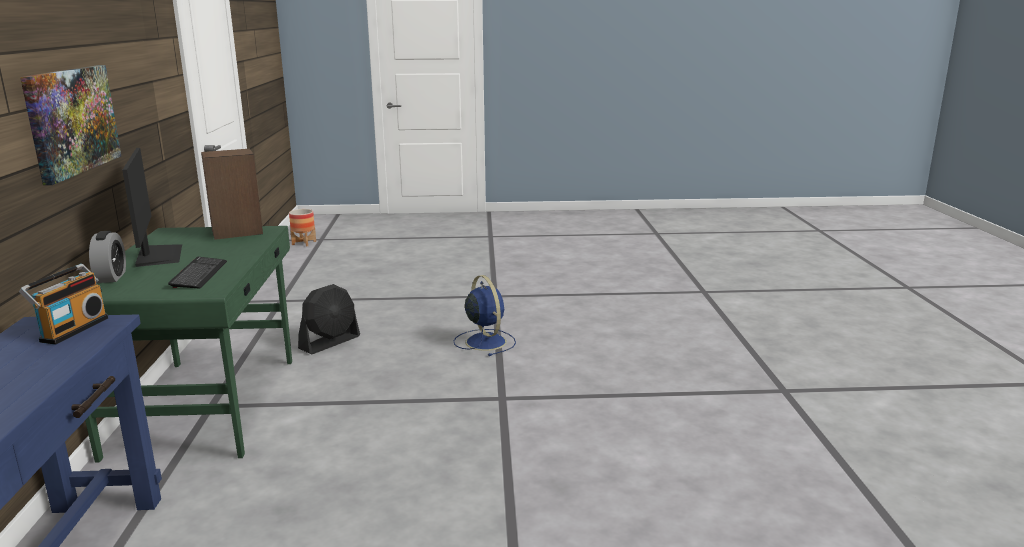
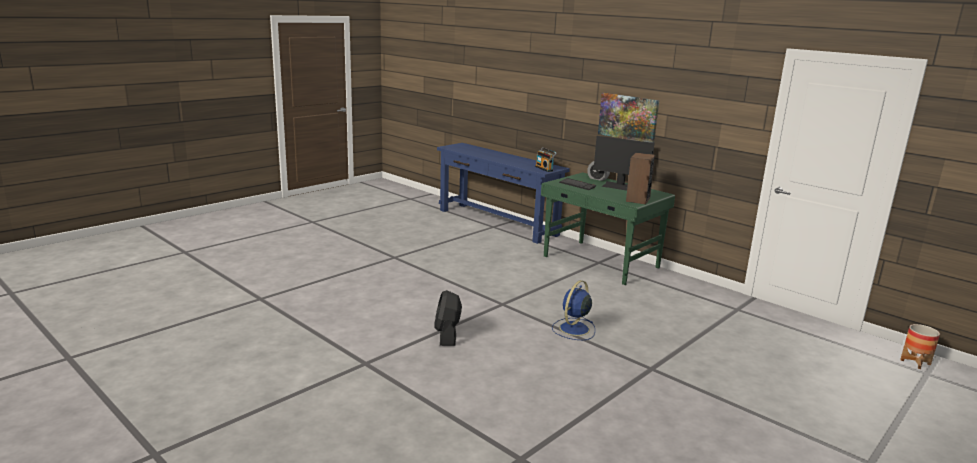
camera: 135 degrees right, 0 degrees up
black fan [298,284,360,354] -> black fan moved to [434,290,462,346]
blue fan [454,275,516,356] -> blue fan turned 105 degrees clockwise [552,280,595,340]

